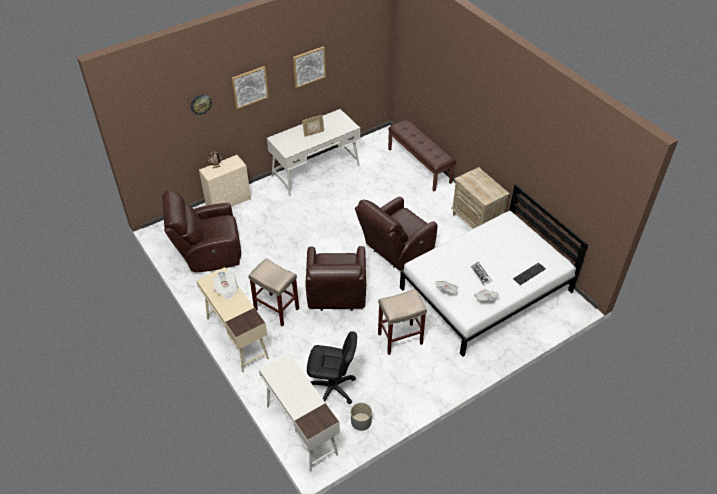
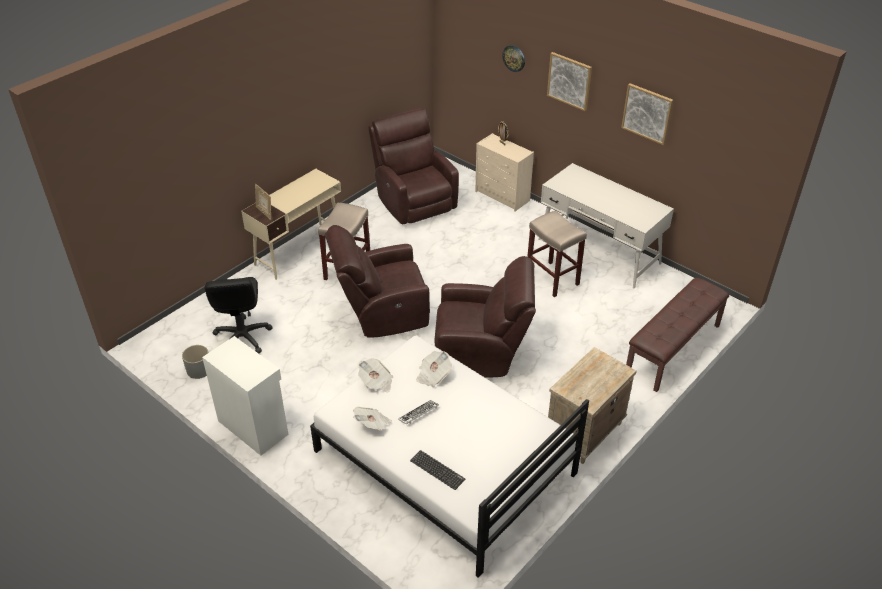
camera: 75 degrees right, 5 degrees down
newspaper [213,271,239,300] -> newspaper moved to [416,351,452,387]
white desk [259,354,340,472] -> none
picture frame [302,115,324,137] -> picture frame moved to [255,183,271,220]
brown armchair [355,197,438,271] -> brown armchair turned 150 degrees clockwise [434,256,536,377]
beige stool [378,289,427,355] -> beige stool moved to [527,210,587,297]
none -> white cabinet [202,336,289,456]

